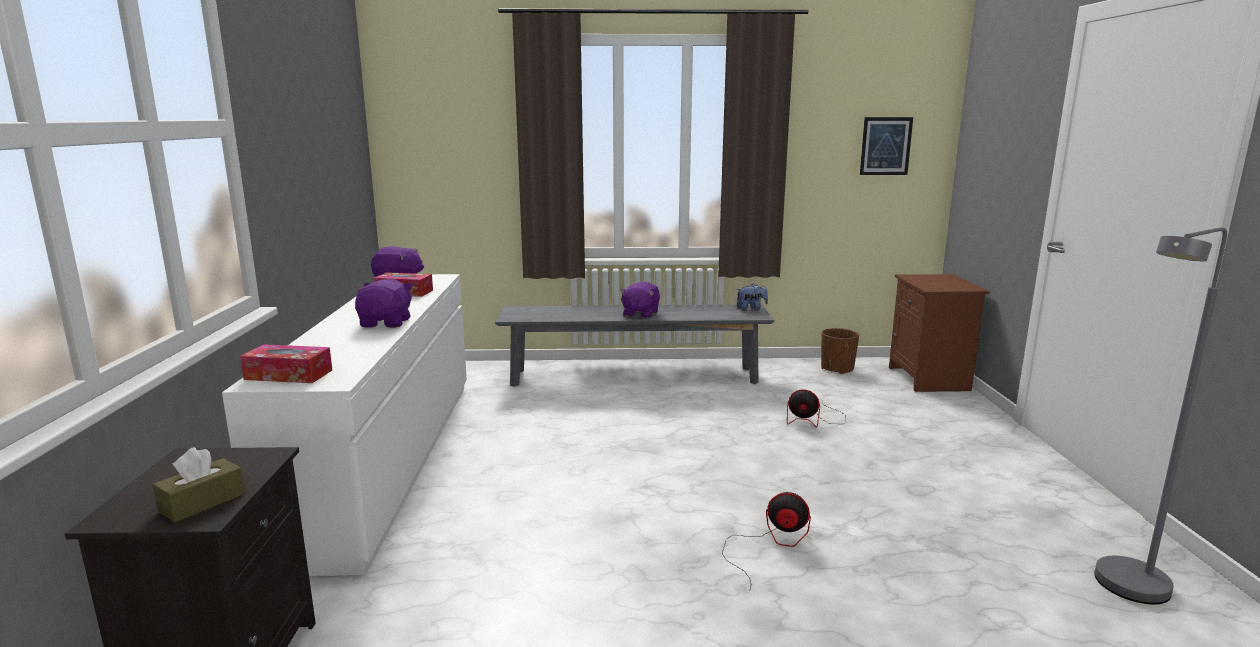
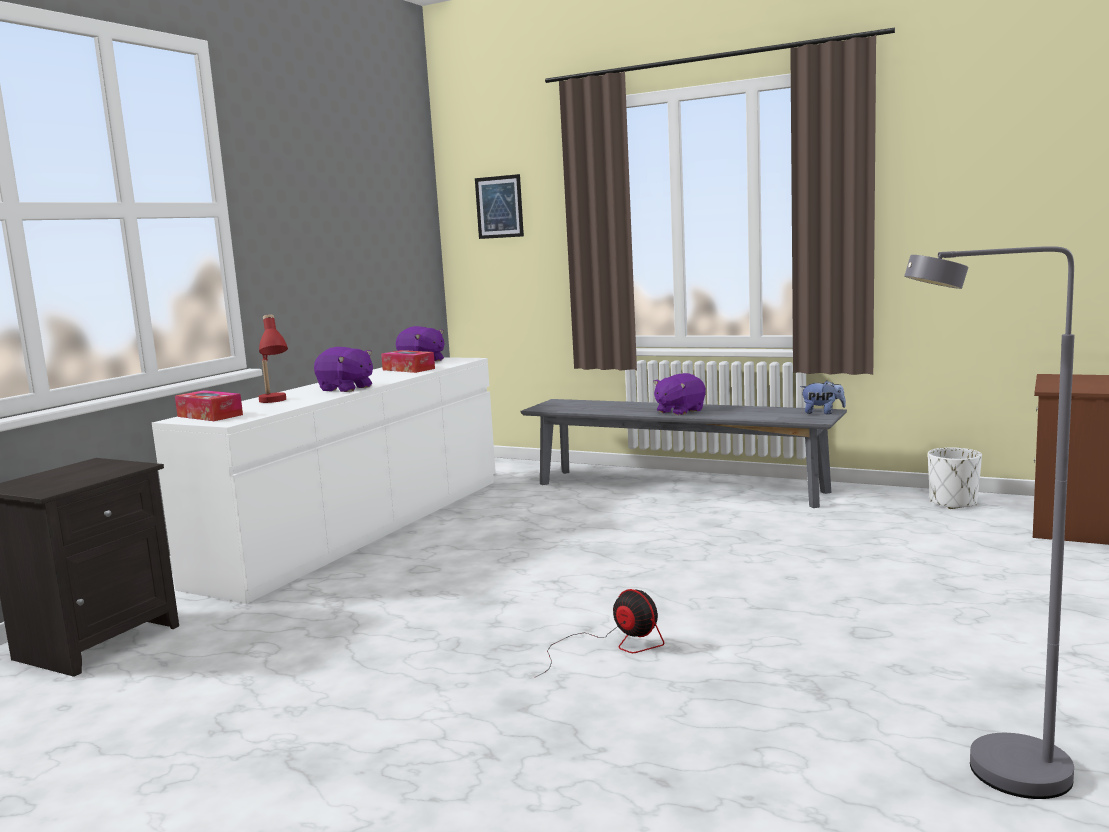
camera: 30 degrees right, 5 degrees down
brown tissue box [152,447,246,522] -> none
purple plush toy [355,279,413,328] -> purple plush toy turned 90 degrees clockwise [314,347,373,392]
fan [787,389,846,428] -> none
brown planter [821,328,859,374] -> white planter [928,447,982,509]
picture [860,117,913,175] -> picture moved to [475,174,524,239]
none -> red table lamp [259,314,288,403]

